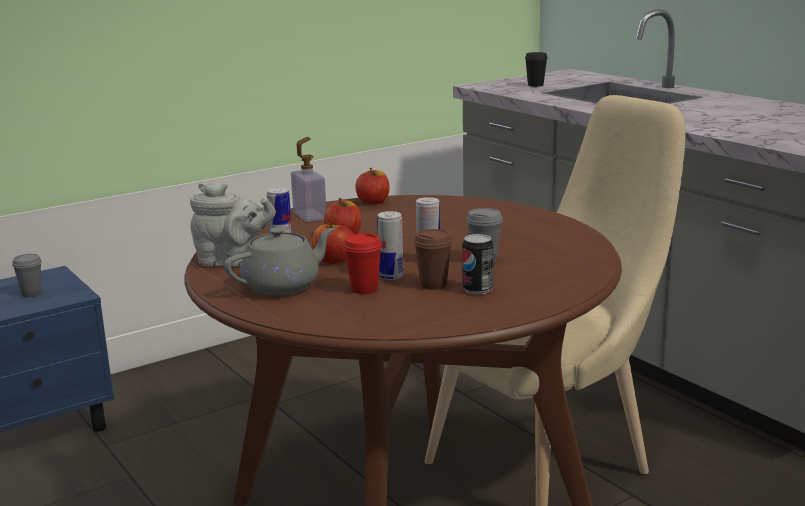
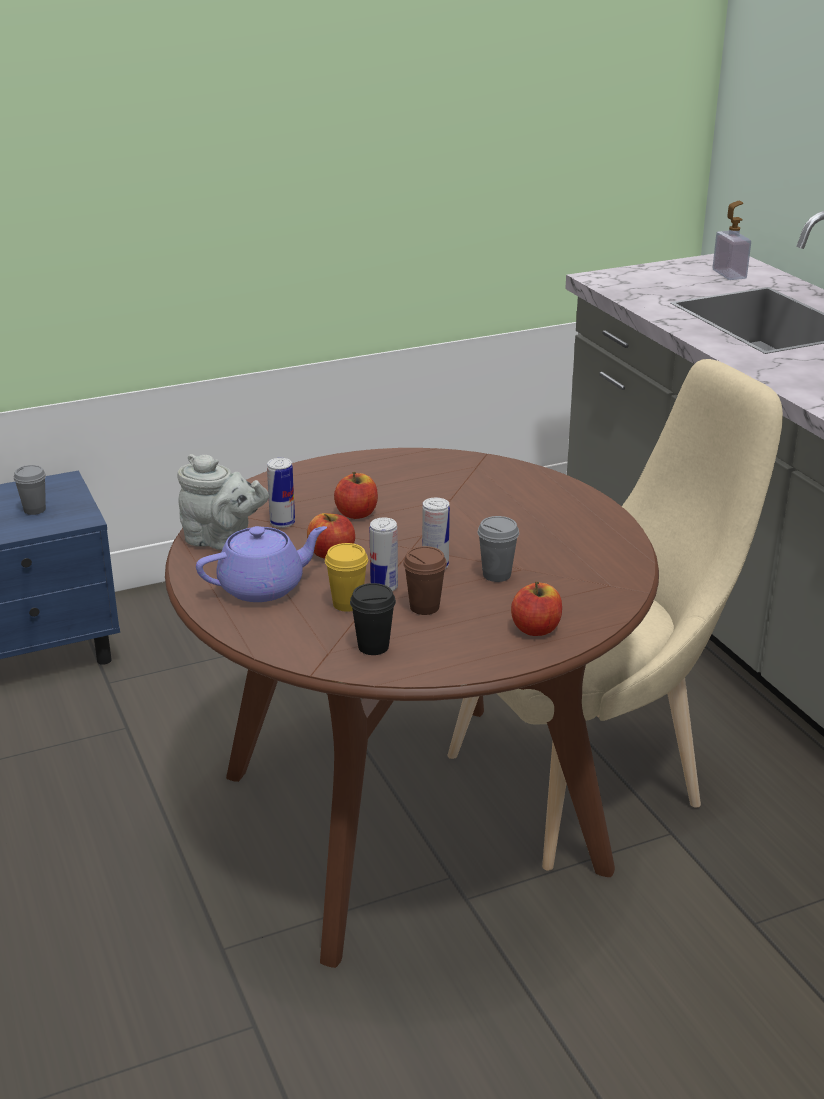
camera: 10 degrees right, 10 degrees up
grey teapot [224,227,335,296] -> purple teapot [196,526,327,602]
soap dispenser [291,137,327,222] -> soap dispenser moved to [713,201,751,280]
red cup [343,233,382,294] -> yellow cup [325,543,368,612]
apple [355,168,389,204] -> apple moved to [511,582,562,636]
can [462,234,493,295] -> none
black cup [525,52,548,87] -> black cup moved to [350,583,396,655]

